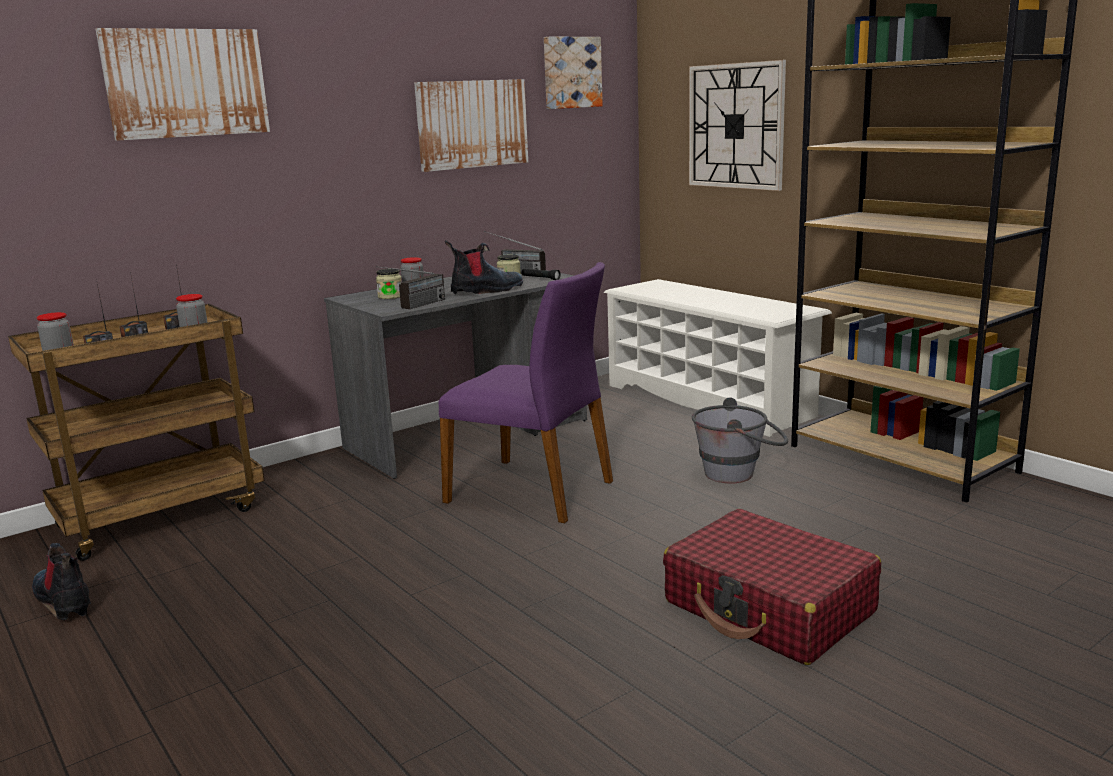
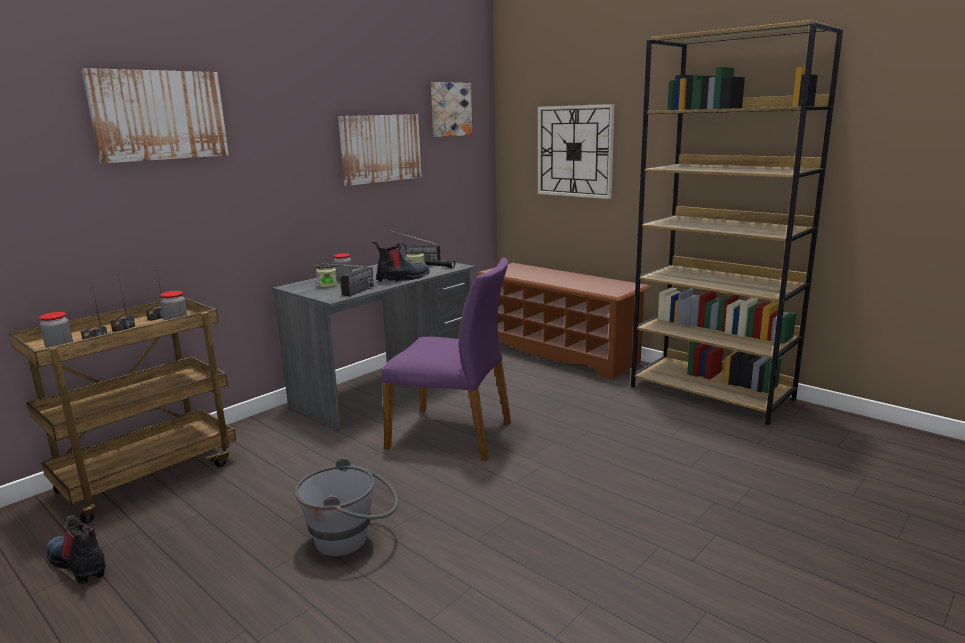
camera: 10 degrees left, 0 degrees up
white shoe rack [604,279,832,437] -> brown shoe rack [477,263,651,380]
red suitcase [663,509,881,665] -> none
grey bucket [692,397,788,484] -> grey bucket moved to [294,458,399,557]

